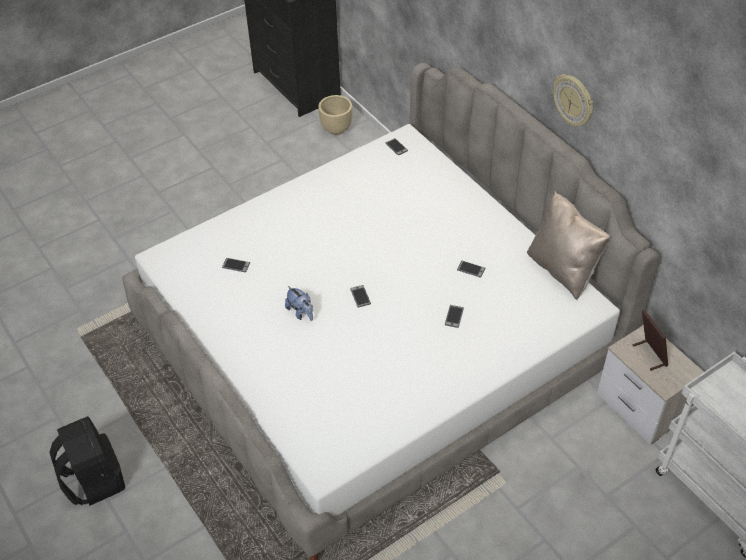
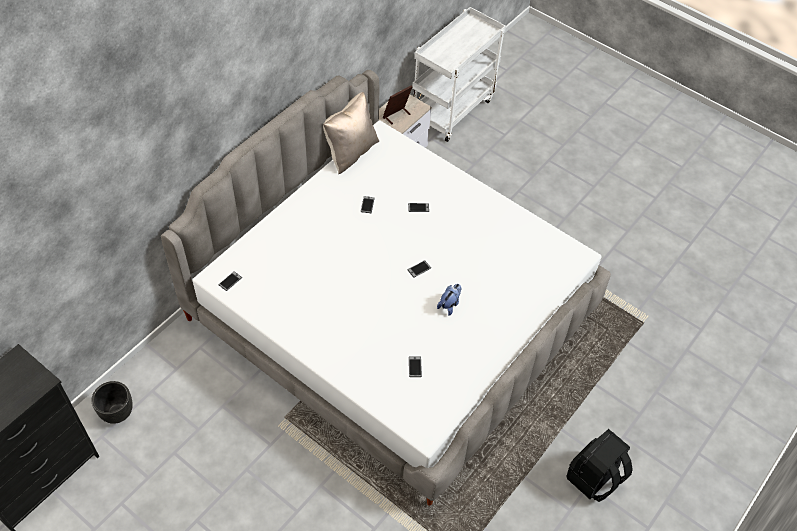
camera: 110 degrees left, 5 degrees up
beige planter [318,95,352,135] -> black planter [92,381,133,424]
wall clock [553,74,593,127] -> none

